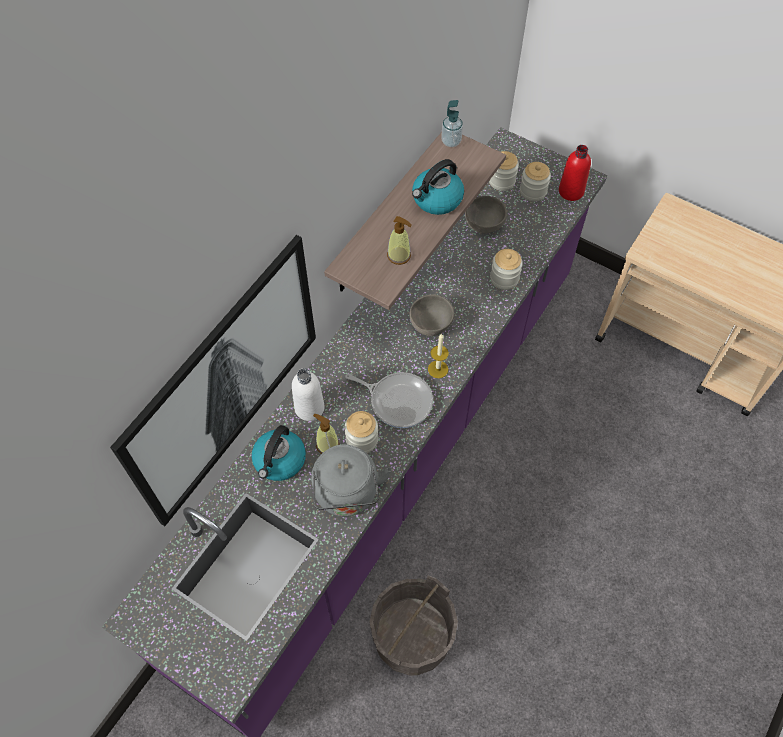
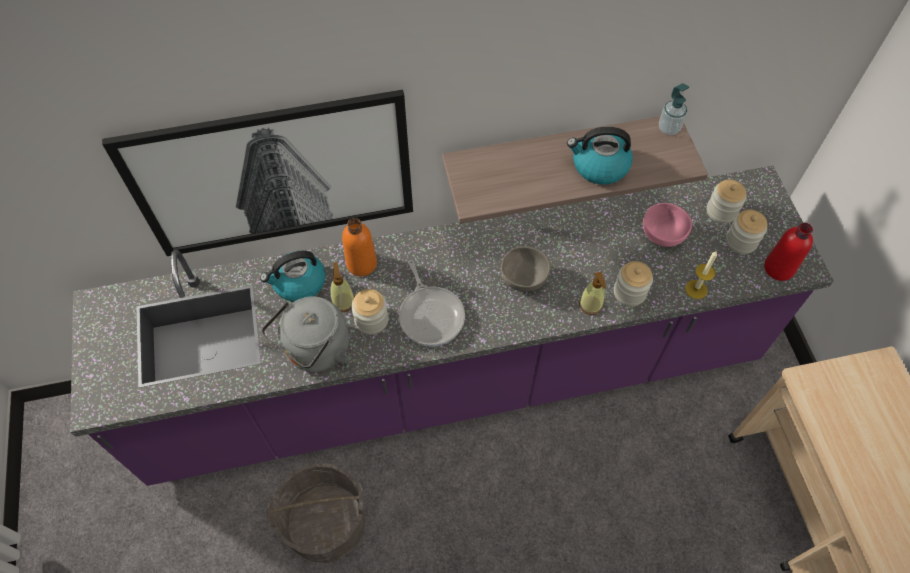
camera: 45 degrees right, 0 degrees up
white bottle [292,368,325,421] -> orange bottle [342,218,377,276]
soap dispenser [387,216,412,265] -> soap dispenser moved to [579,272,606,315]
candle [428,334,449,378] -> candle moved to [685,251,717,299]
grey bowl [465,196,507,233] -> pink bowl [643,203,692,247]

